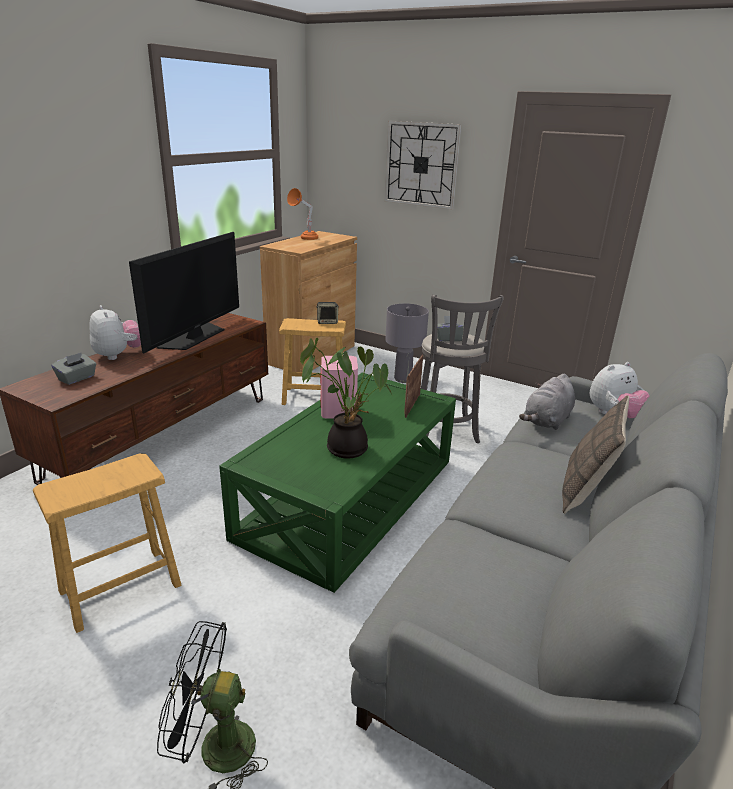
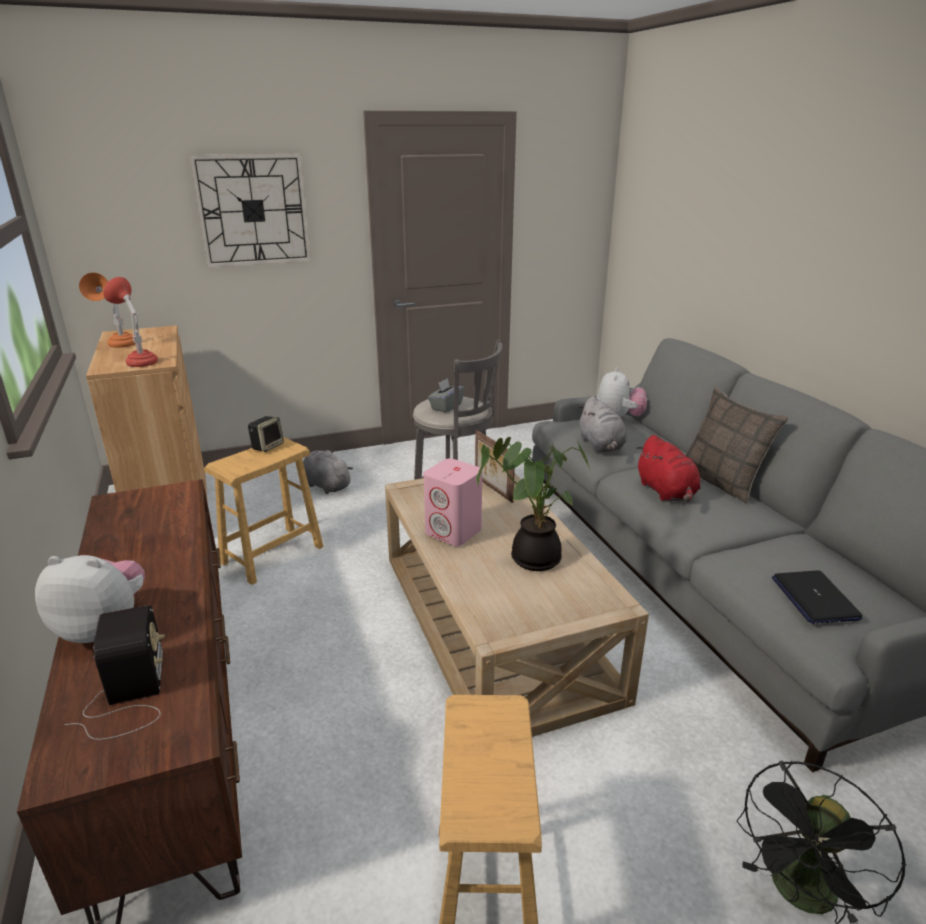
camera: 50 degrees left, 0 degrees up
grey tissue box [52,352,96,385] -> radio [64,605,165,740]
television [129,232,239,353] -> none
green coffee table [219,373,456,593] -> beige coffee table [385,472,649,737]
grey table lamp [385,304,429,383] -> grey plush toy [303,450,353,494]
none -> red table lamp [104,277,158,367]
none -> red plush toy [636,435,700,502]
none -> laptop [772,570,863,624]

